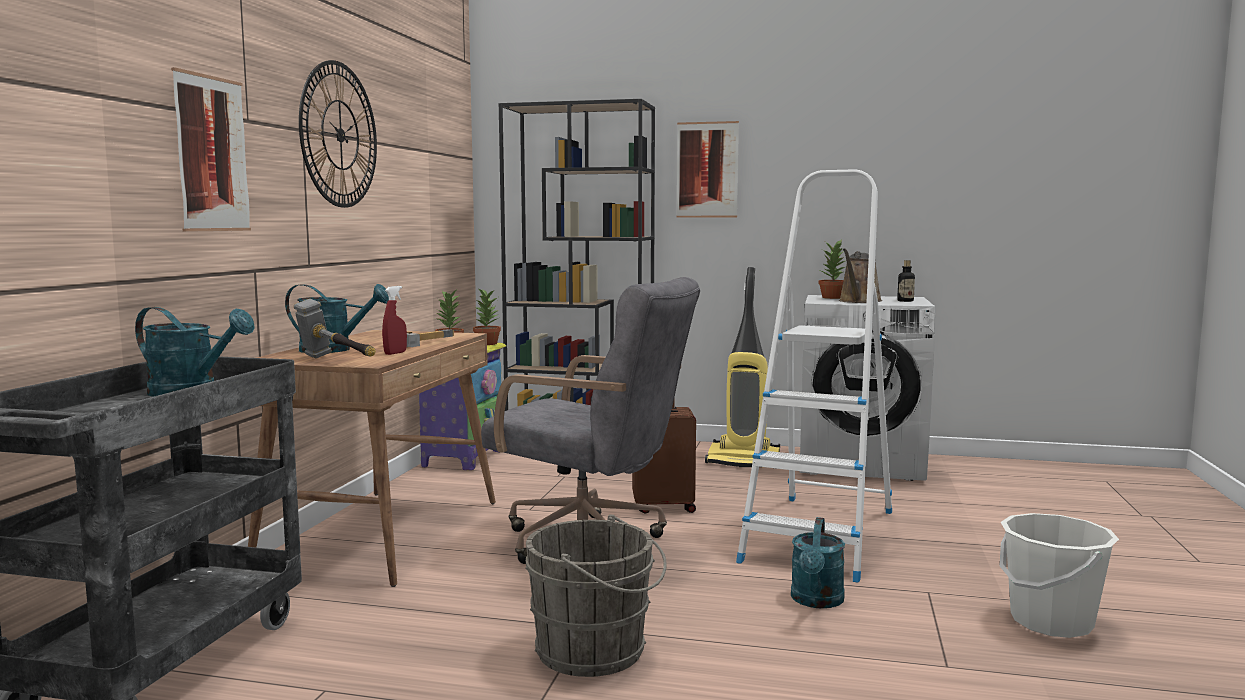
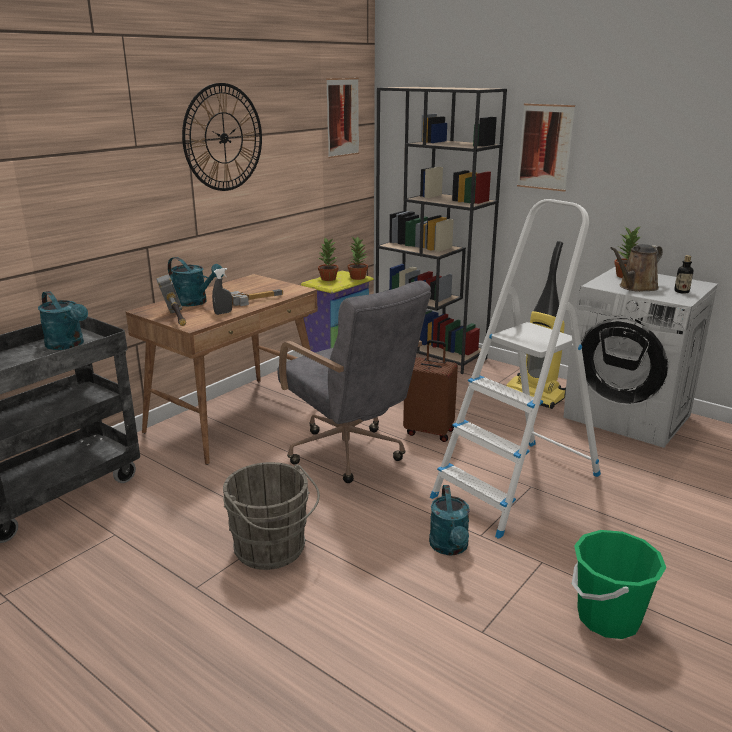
camera: 25 degrees right, 15 degrees up
picture [171,67,251,232] -> picture moved to [326,78,359,158]
red spray bottle [382,286,407,355] -> grey spray bottle [212,268,232,315]
turquoise watering can [791,517,845,608] -> turquoise watering can turned 45 degrees counterclockwise [429,485,470,555]
white bucket [1000,513,1119,638] -> green bucket [572,530,666,639]

